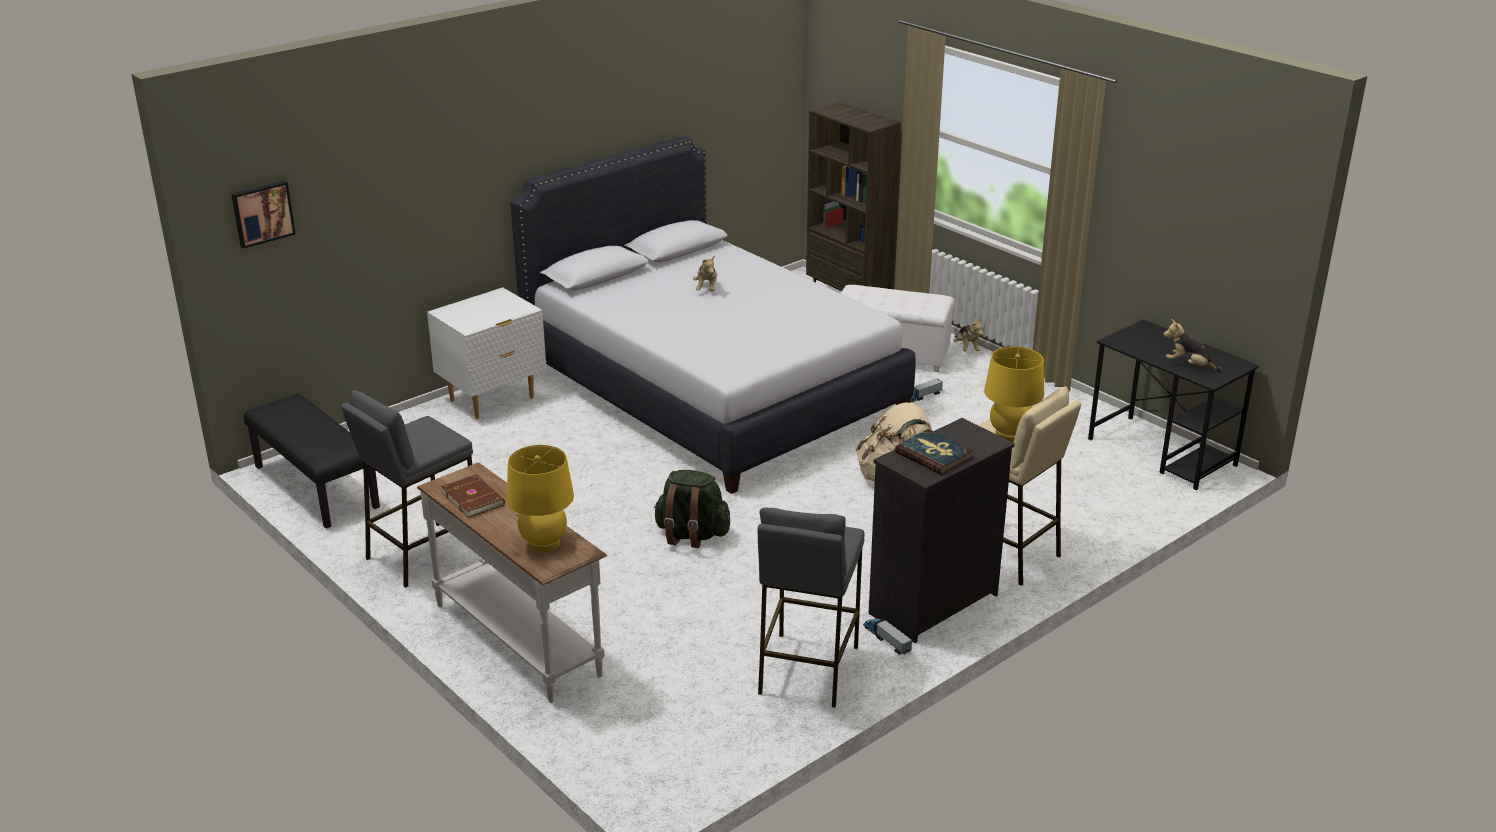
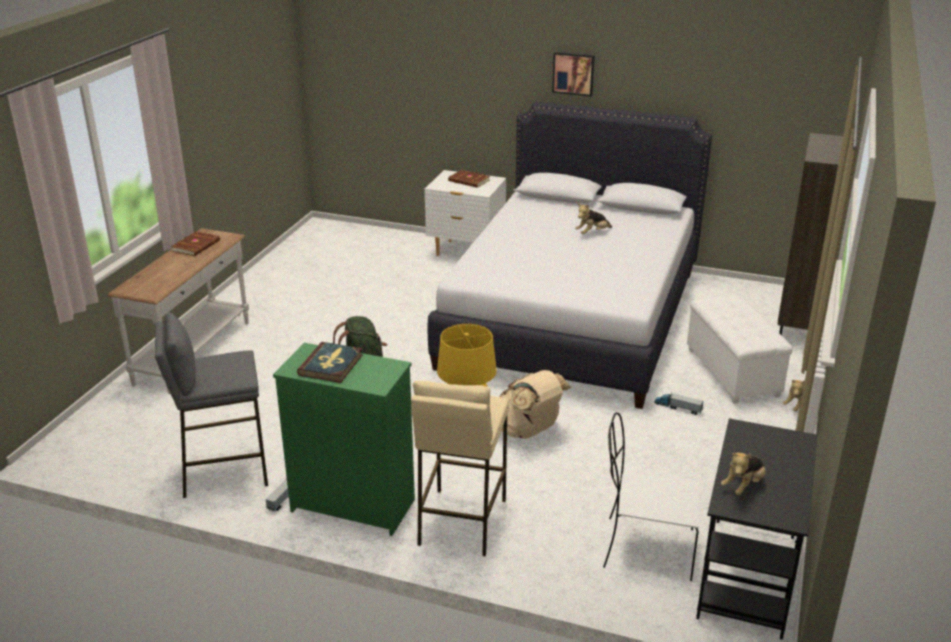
camera: 60 degrees right, 0 degrees up
picture [231,180,296,249] -> picture moved to [552,52,595,96]
black bench [244,394,380,529] -> none
grey stool [341,390,473,588] -> none
yellow table lamp [507,445,574,553] -> none
black dresser [869,418,1015,643] -> green dresser [273,343,415,536]
plush toy [1163,319,1223,373] -> plush toy turned 135 degrees counterclockwise [721,453,766,495]
none -> brown book [448,170,490,188]
none -> white chair [603,412,699,581]

